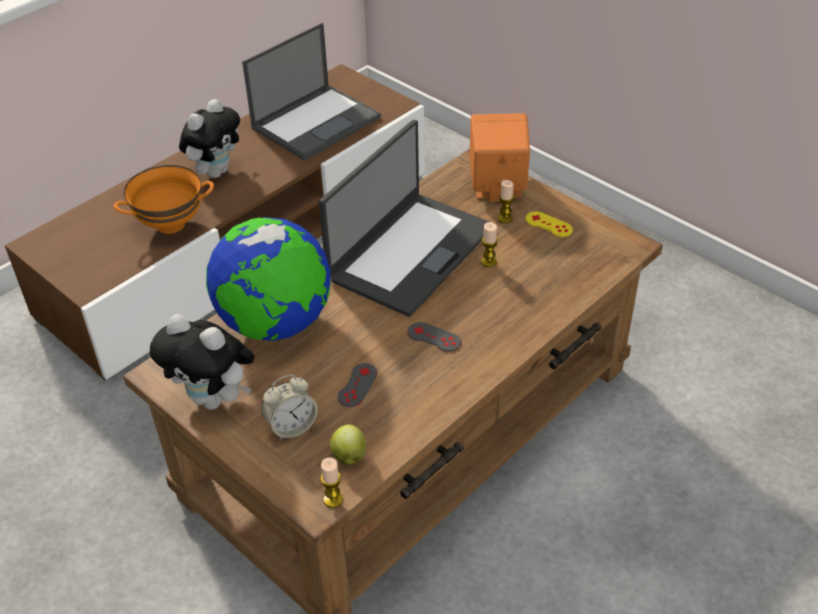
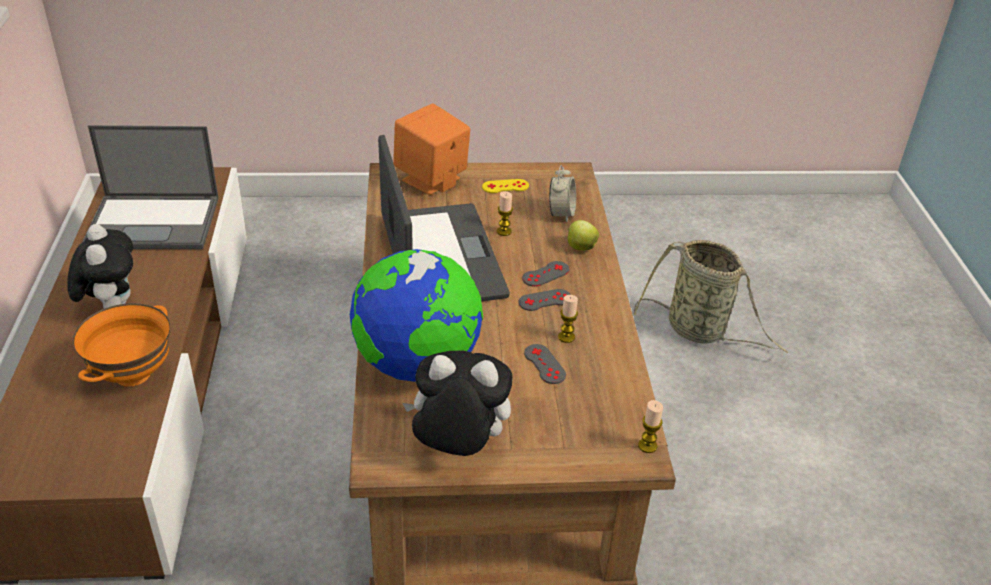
camera: 50 degrees left, 5 degrees down
plush toy [150,314,255,410] -> plush toy turned 150 degrees counterclockwise [402,350,513,456]
laptop [242,22,381,161] -> laptop turned 90 degrees clockwise [82,125,219,249]
alarm clock [261,374,318,440] -> alarm clock moved to [549,165,576,222]
apple [330,424,366,465] -> apple moved to [567,220,599,251]
candle [498,180,514,223] -> candle moved to [558,295,578,343]
none -> grey game controller [522,261,569,287]
none -> basket [633,240,788,353]

